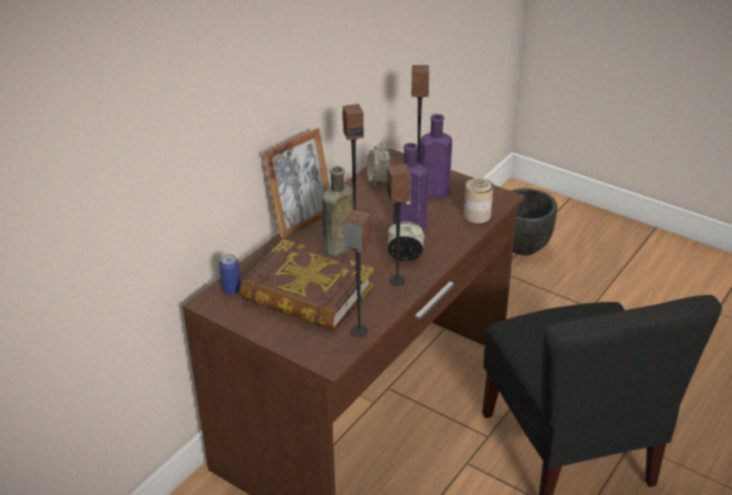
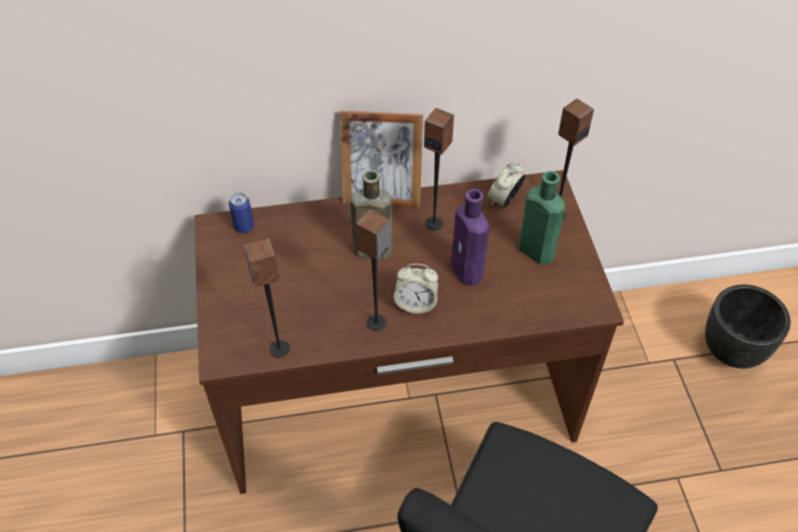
camera: 45 degrees right, 15 degrees up
book [239,239,374,331] -> none
alarm clock [388,221,425,261] -> alarm clock turned 135 degrees clockwise [394,264,438,314]
purple bottle [419,114,452,198] -> green bottle [519,171,565,264]
can [464,178,493,223] -> none

